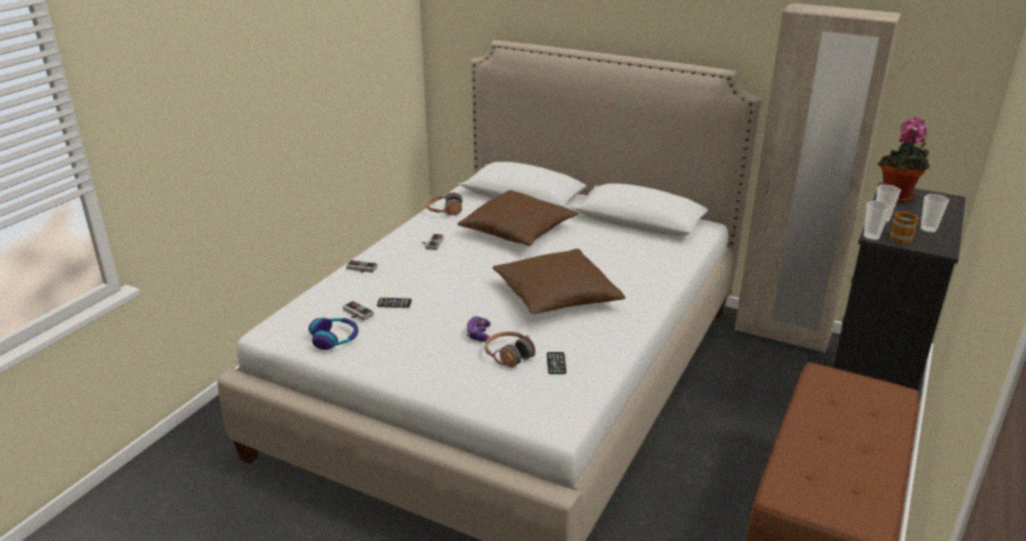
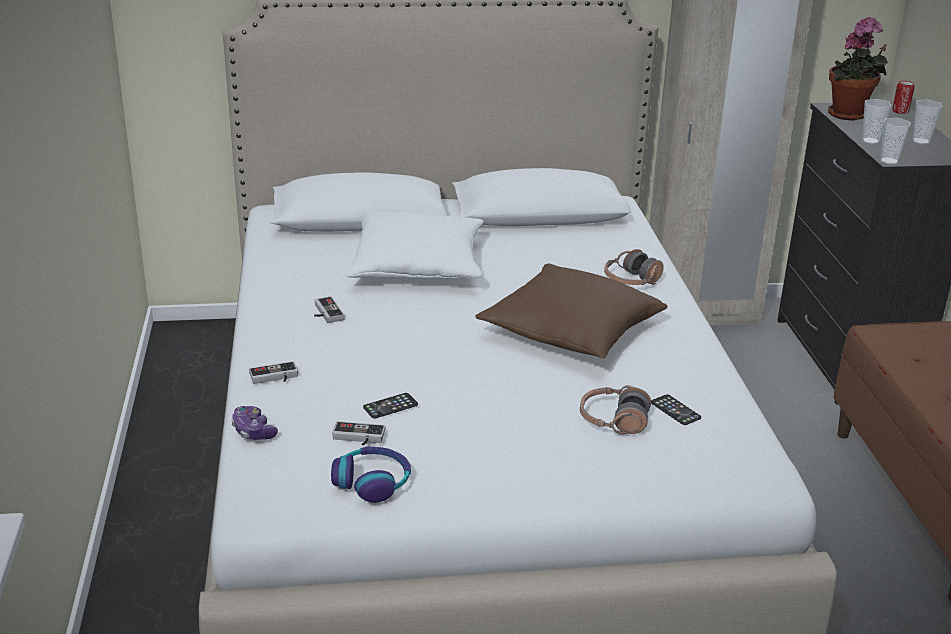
camera: 35 degrees left, 0 degrees up
headphones [426,193,463,216] -> headphones moved to [604,249,664,285]
brown pillow [457,190,578,246] -> white pillow [345,212,484,280]
game controller [466,316,491,342] -> game controller moved to [231,406,278,440]
mug [889,211,919,244] -> none
none -> can [892,81,914,114]

